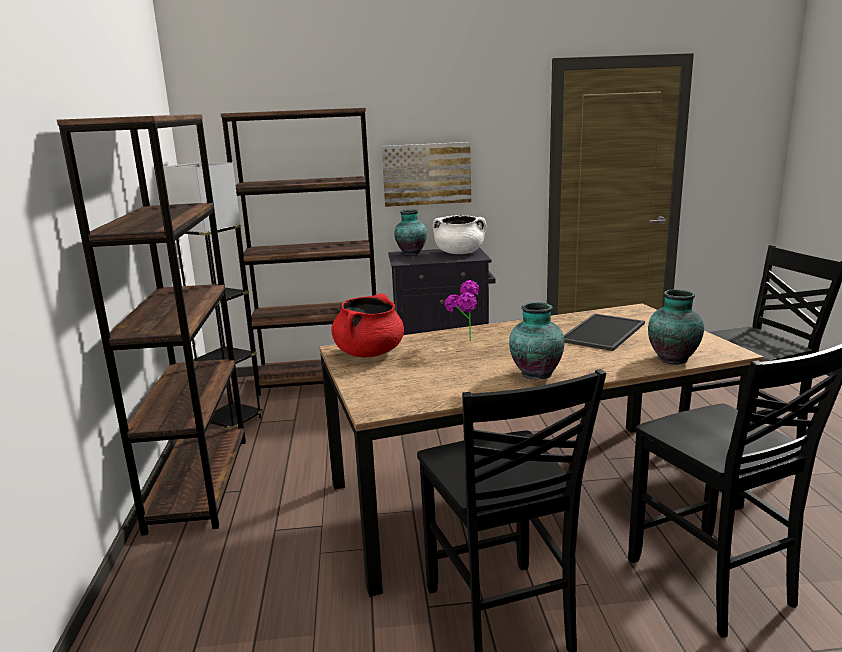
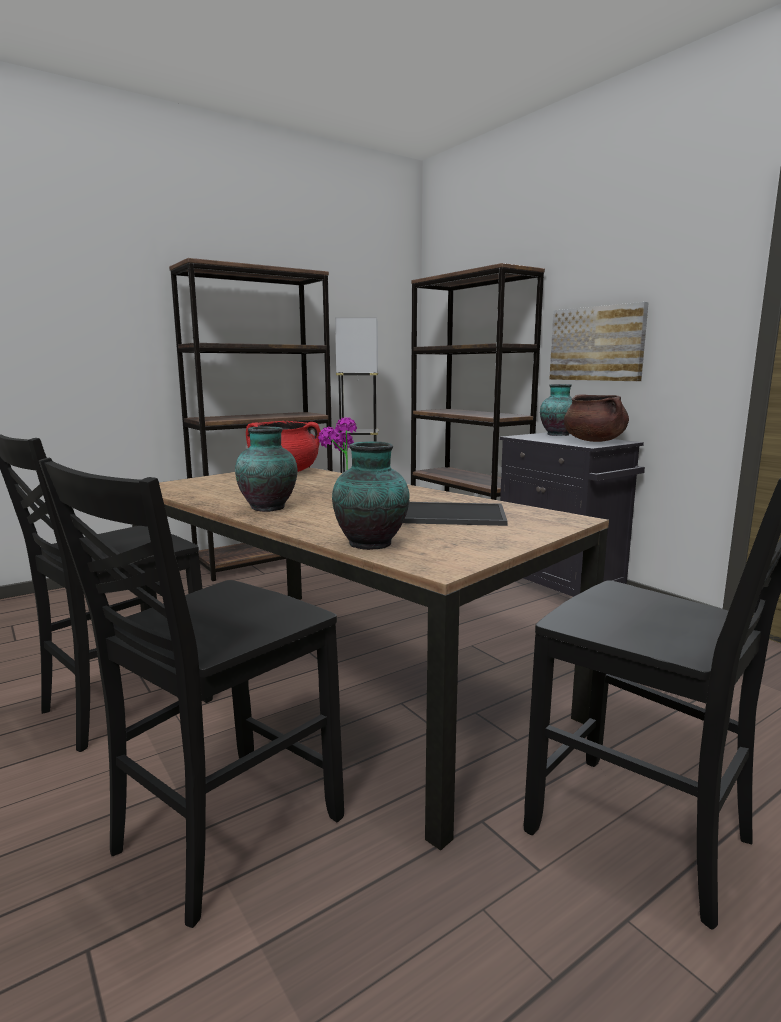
camera: 60 degrees right, 5 degrees down
white cooking pot [433,215,486,254] -> brown cooking pot [564,394,629,442]

